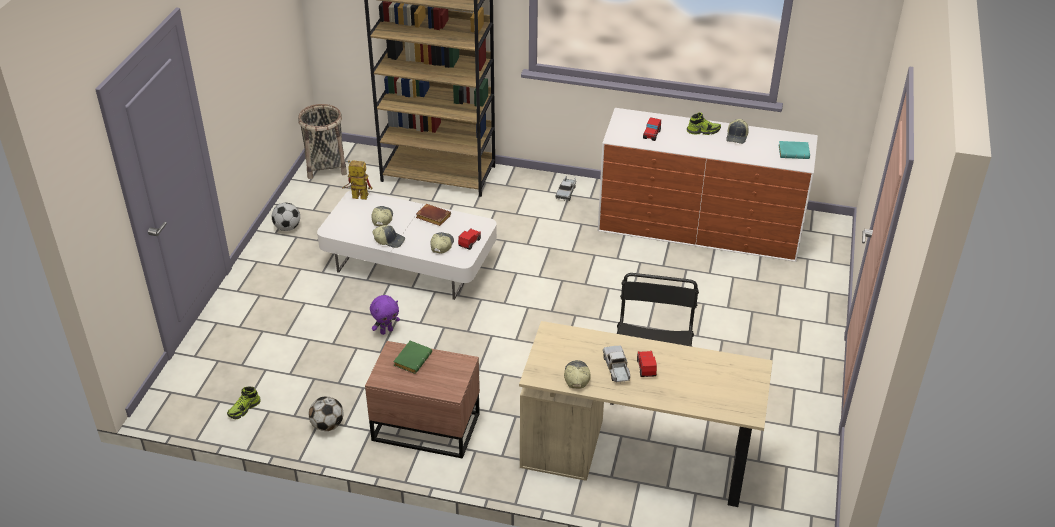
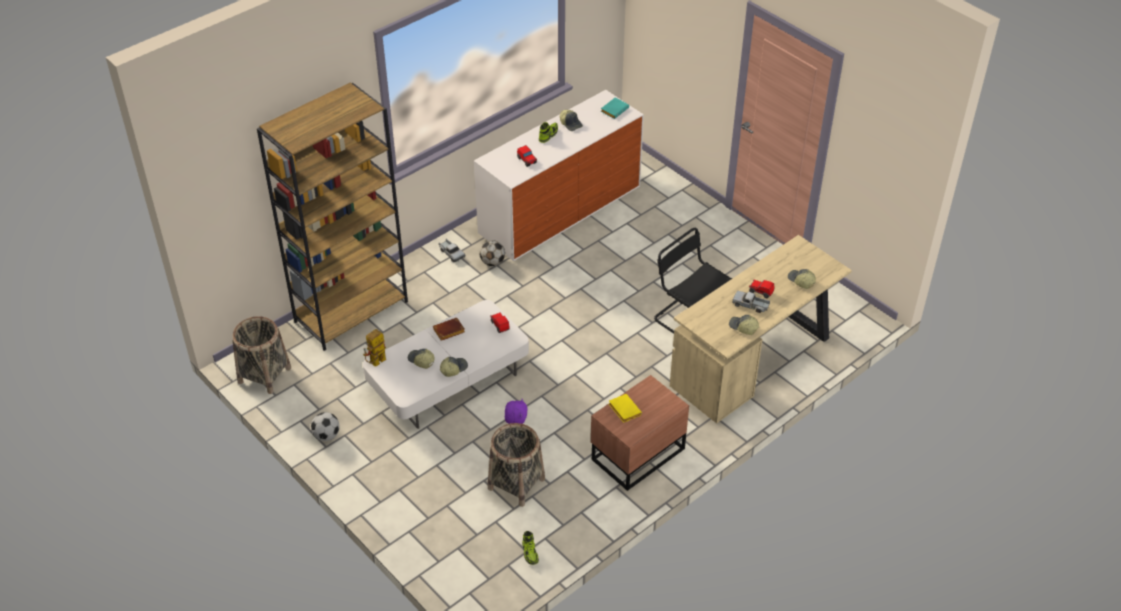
camera: 55 degrees left, 5 degrees up
football [309,396,343,431] -> football moved to [479,240,505,266]
green book [393,341,432,374] -> yellow book [609,394,642,423]
cap [430,232,454,254] -> cap moved to [788,269,816,289]
none -> basket [488,423,545,507]

